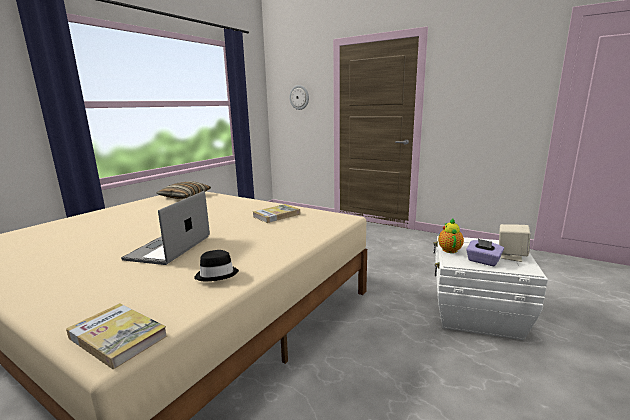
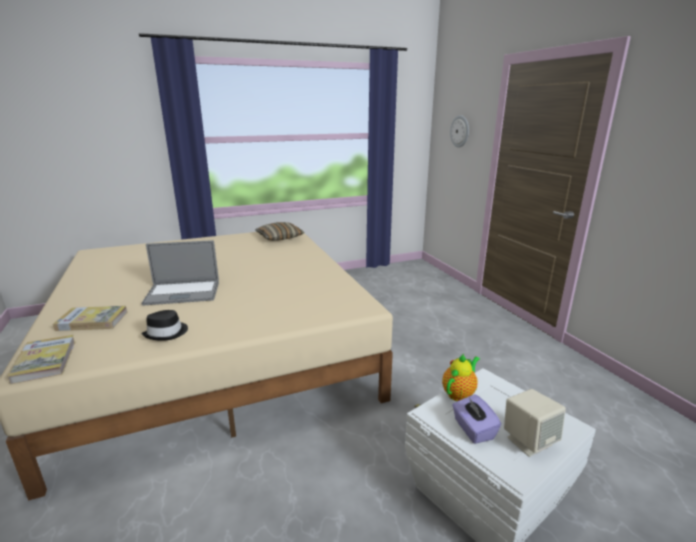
camera: 35 degrees right, 5 degrees up
laptop [121,191,210,265] -> laptop turned 150 degrees counterclockwise [141,240,219,306]
book [253,204,300,223] -> book moved to [53,306,127,331]

